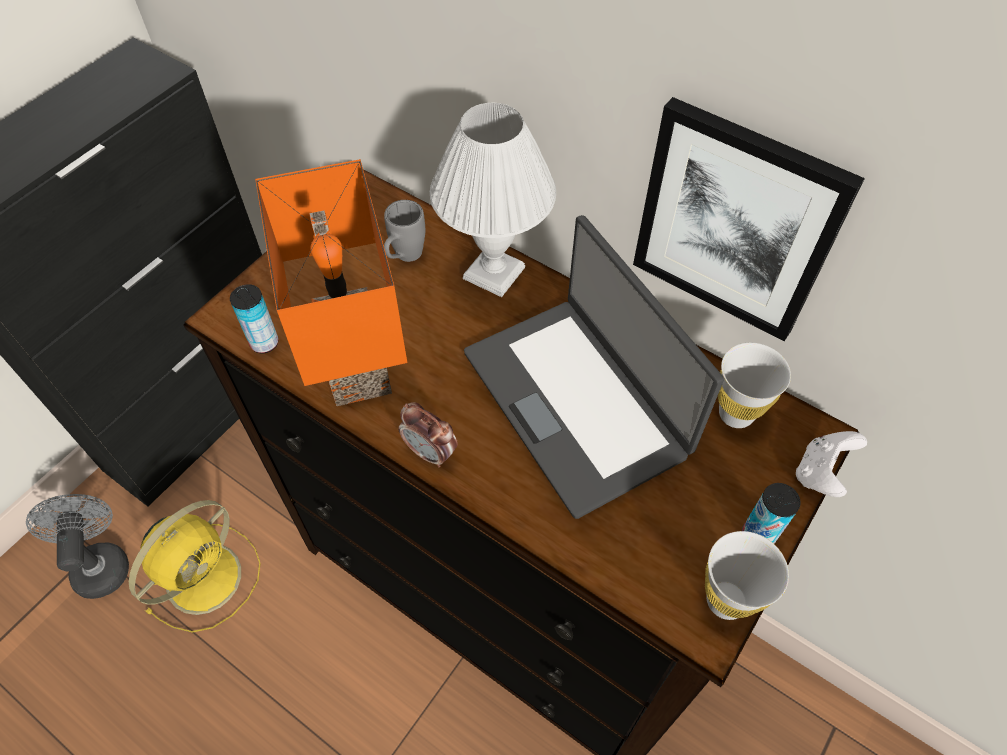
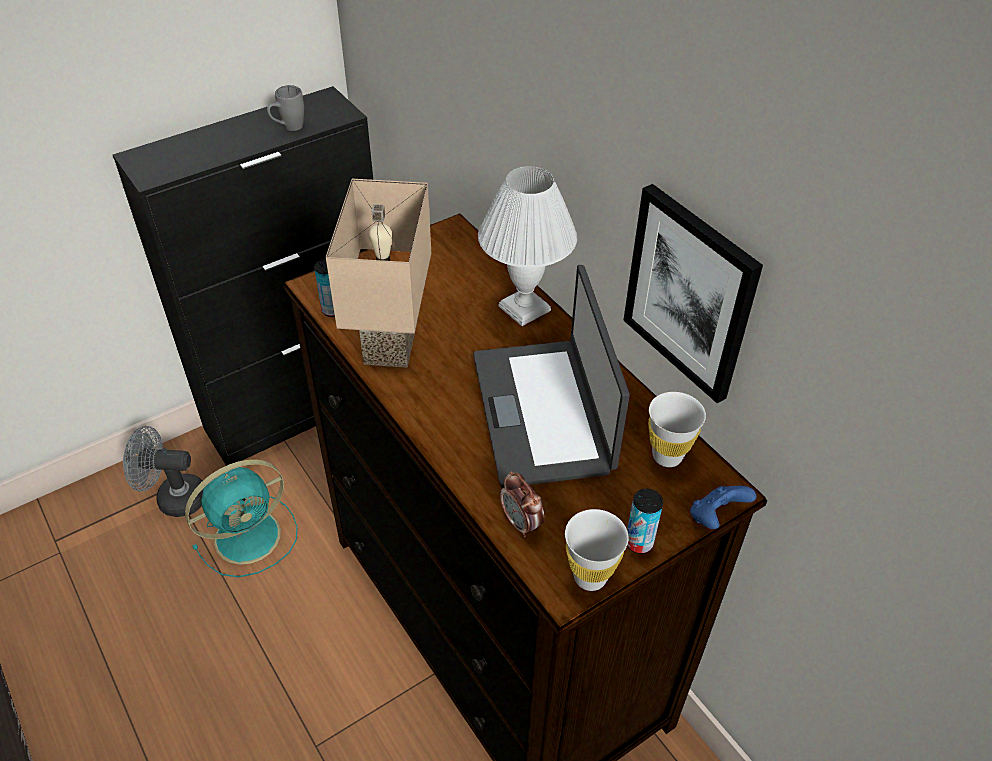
camera: 20 degrees right, 10 degrees down
grey fan [26,494,129,599] -> grey fan turned 90 degrees counterclockwise [123,426,203,517]
yellow fan [129,500,261,633] -> turquoise fan [185,459,298,577]
orange table lamp [255,159,407,406] -> beige table lamp [326,179,431,368]
grey mug [384,200,425,262] -> grey mug moved to [267,85,304,131]
alarm clock [398,402,458,467] -> alarm clock moved to [500,471,545,537]
white game controller [796,431,867,497] -> blue game controller [690,486,757,529]

